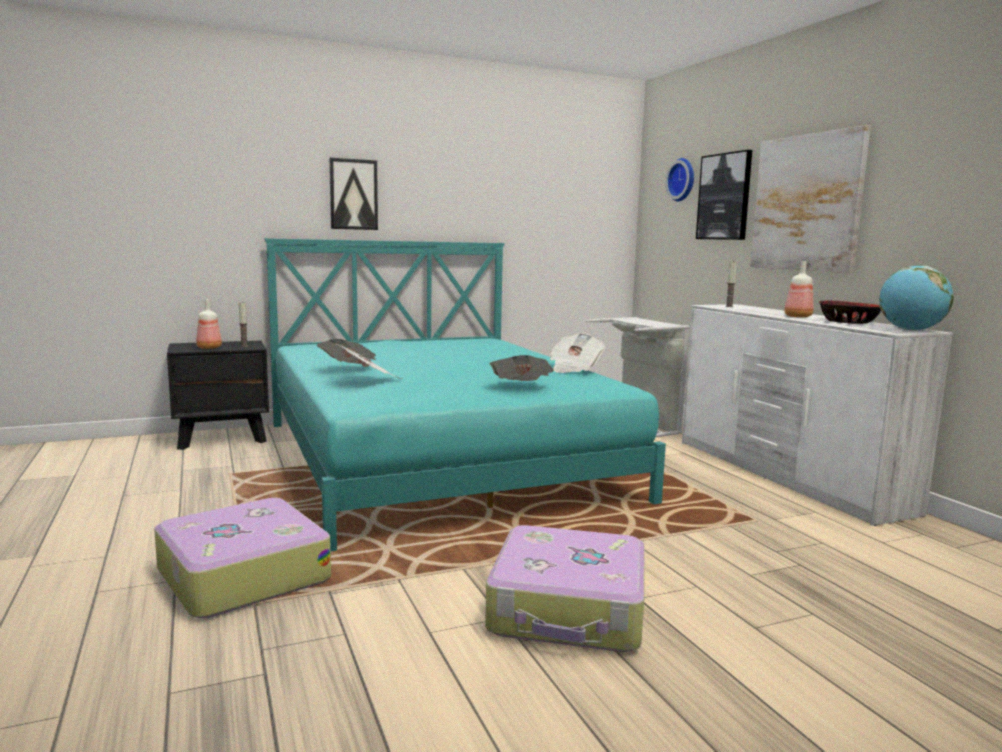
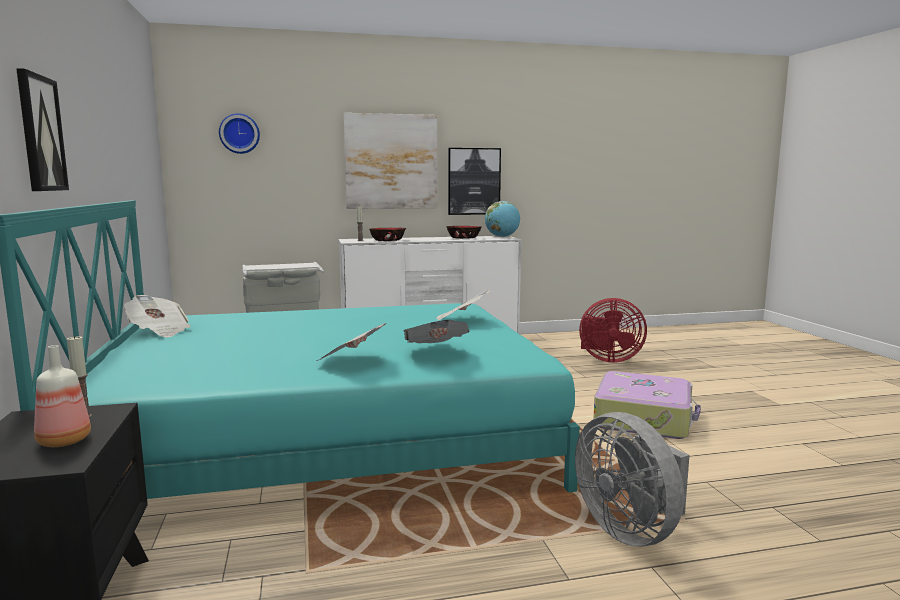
camera: 80 degrees left, 0 degrees up
suitcase [154,498,331,618] -> grey fan [575,412,690,546]
newspaper [550,333,606,373] -> newspaper moved to [124,295,191,337]
picture [696,150,752,240] -> picture moved to [448,148,501,215]
bottle [784,261,813,318] -> none
none -> bowl [369,228,406,241]
none -> red fan [579,298,647,363]

